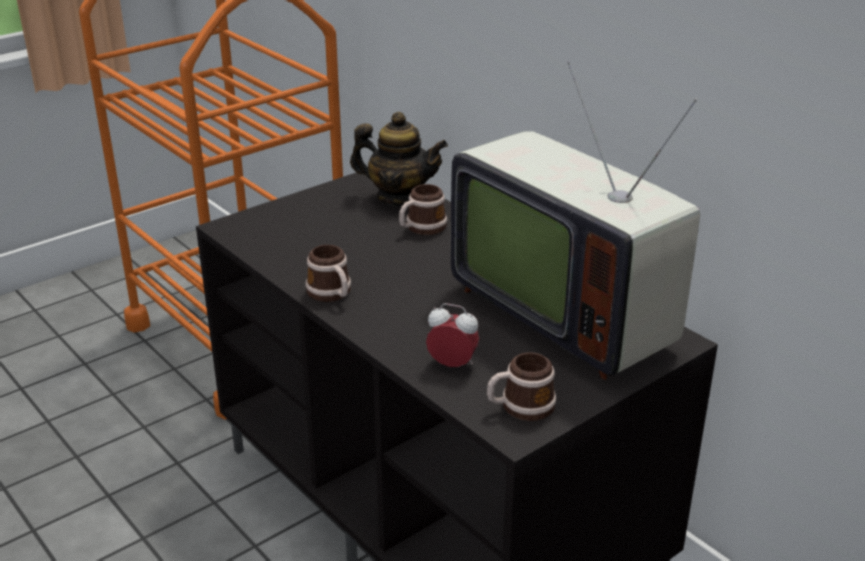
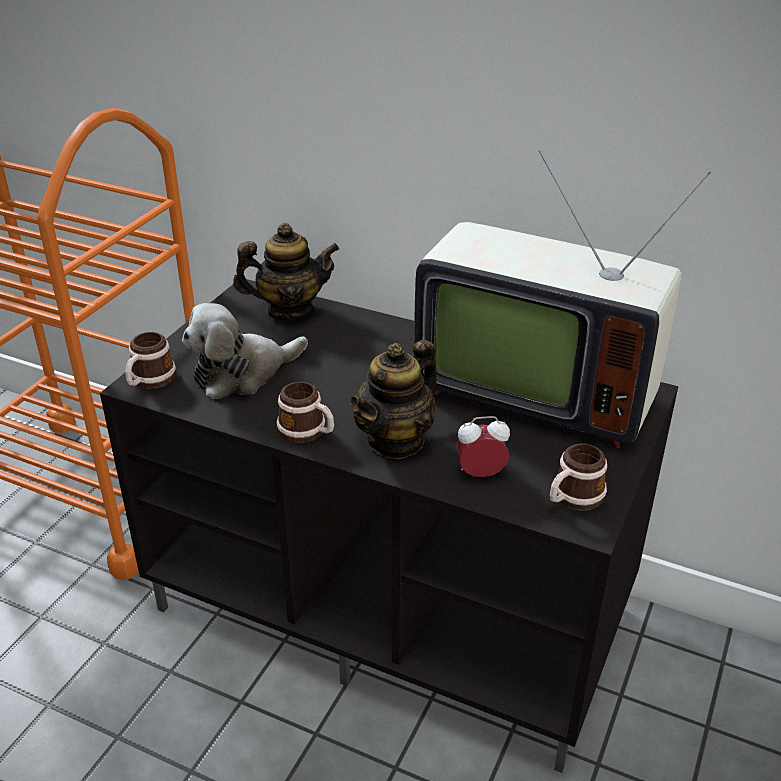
camera: 25 degrees left, 5 degrees up
mug [399,184,447,235] -> mug moved to [125,332,176,389]
none -> plush toy [182,303,308,399]
none -> teapot [350,340,437,460]

